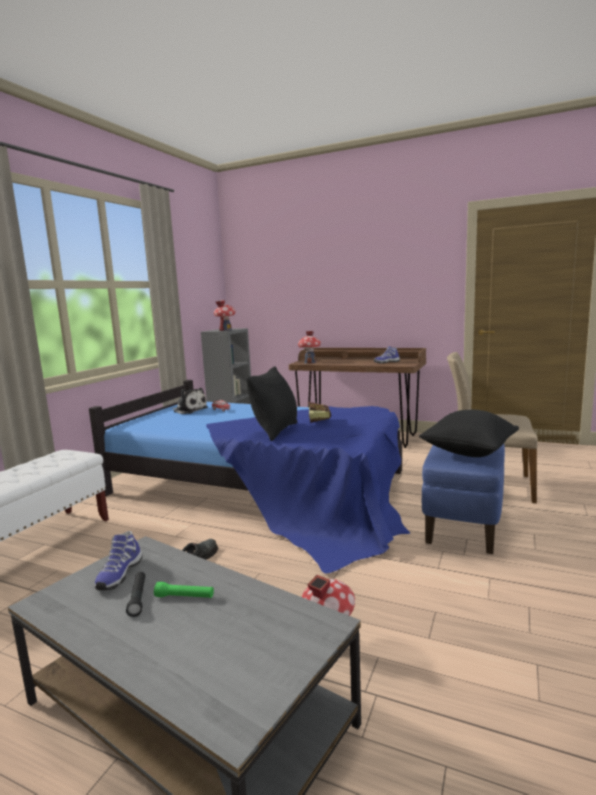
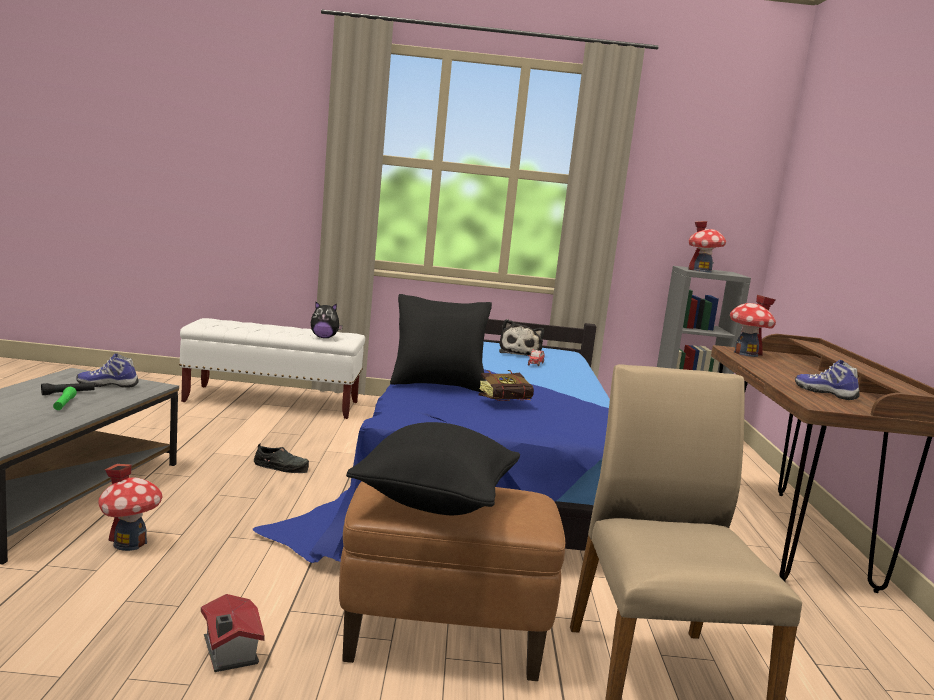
camera: 65 degrees right, 0 degrees up
blue ottoman [422,444,505,554] -> brown ottoman [339,481,565,681]
none -> toy house [201,594,265,672]
none -> plush toy [311,301,343,338]

